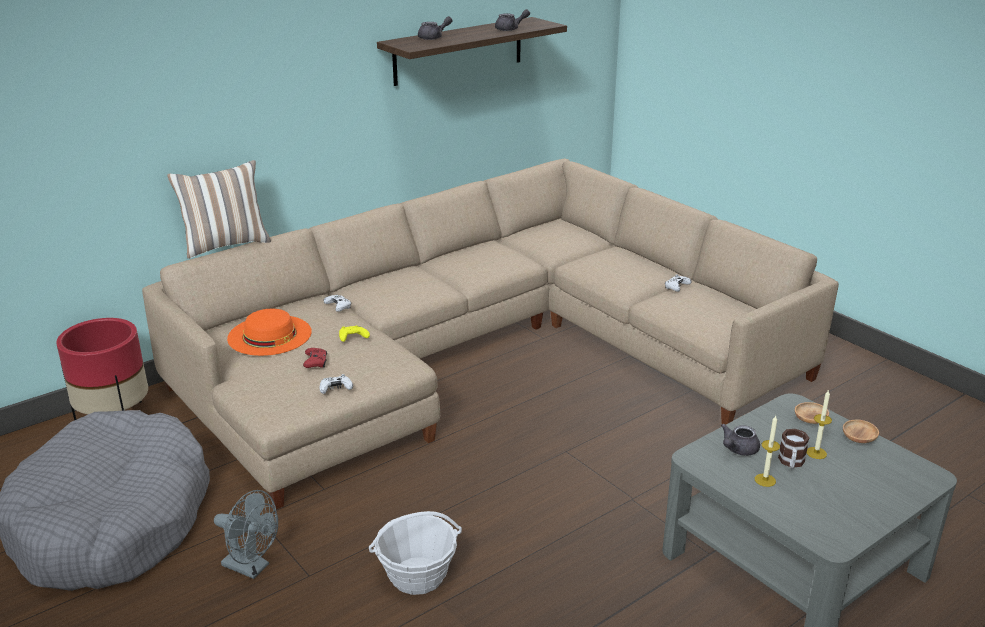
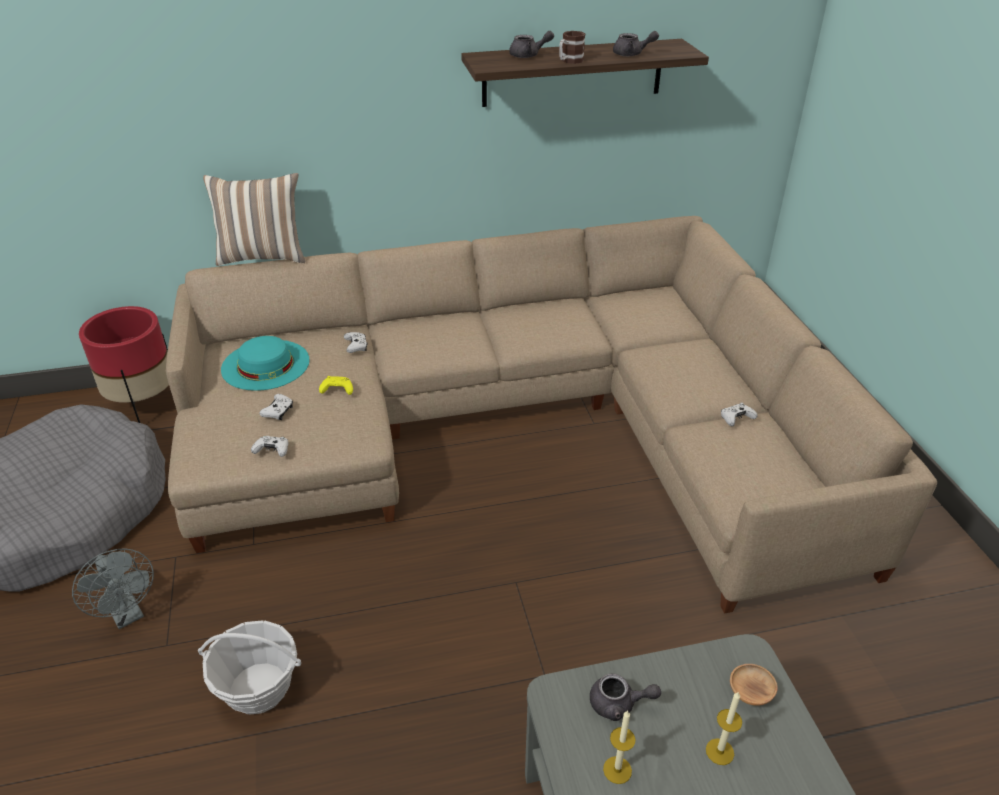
camera: 25 degrees right, 10 degrees up
orange hat [227,309,312,356] -> turquoise hat [221,336,310,391]
red game controller [303,348,327,368] -> white game controller [260,394,293,420]
grey teapot [721,424,760,456] -> grey teapot turned 150 degrees counterclockwise [590,674,661,721]
mug [778,429,809,468] -> mug moved to [559,31,585,64]
brown bowl [843,420,879,443] -> none

